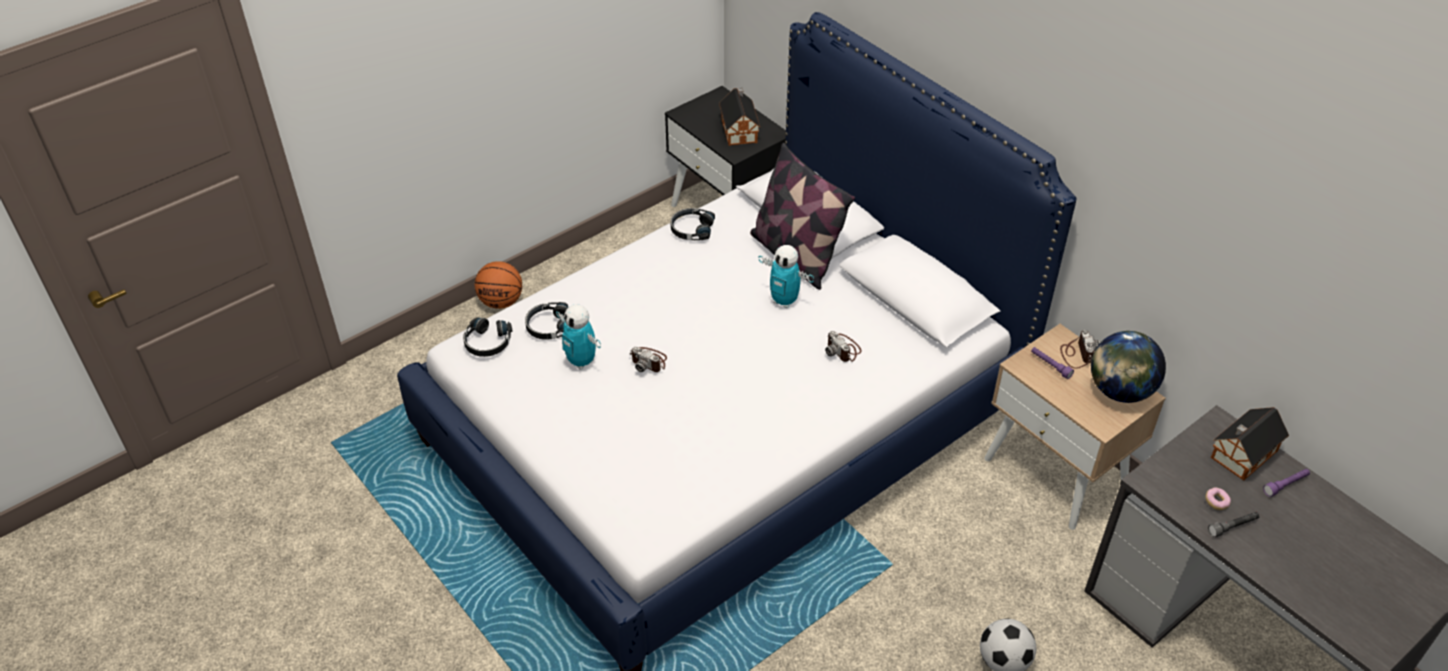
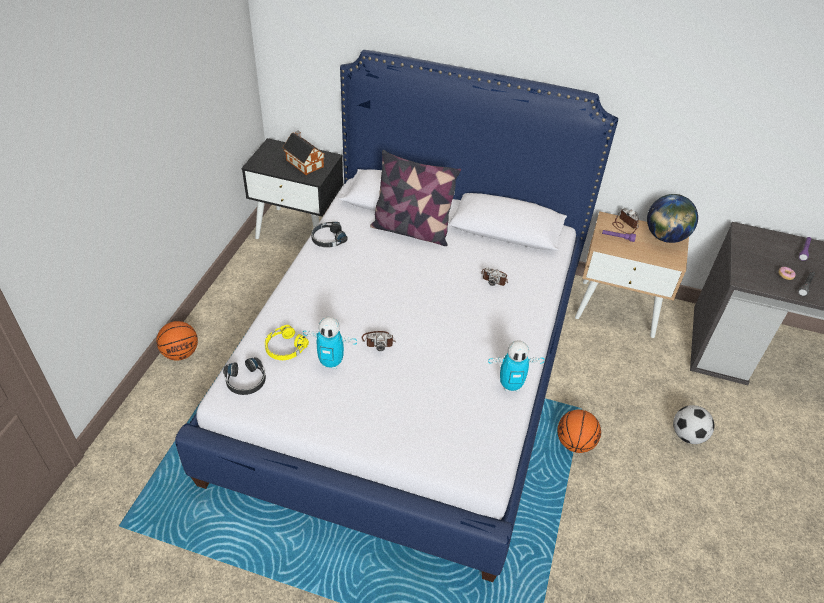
camera: 35 degrees left, 0 degrees up
black headphones [525,302,568,340] -> yellow headphones [265,325,309,360]
toy robot [759,245,814,308] -> toy robot moved to [488,340,544,391]
toy house [1211,407,1289,481] -> none
none -> basketball [557,410,601,453]

